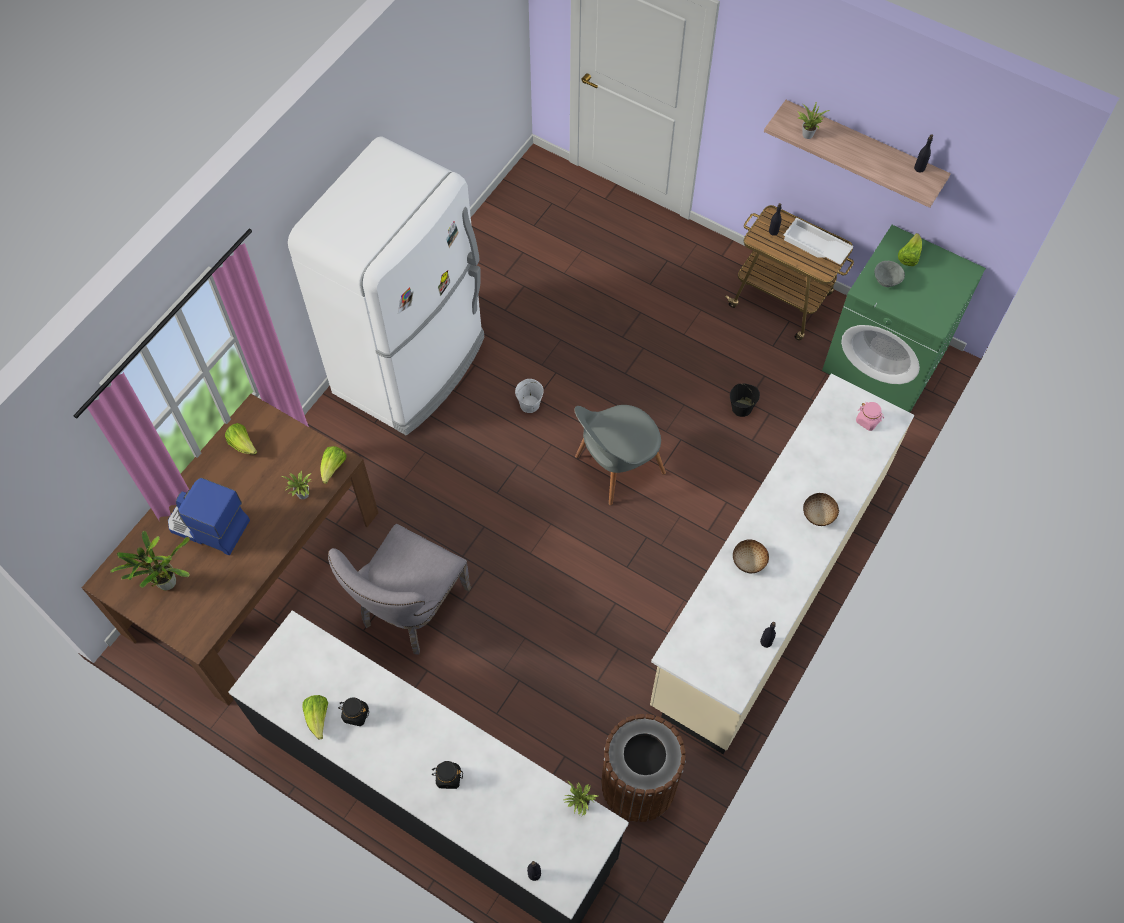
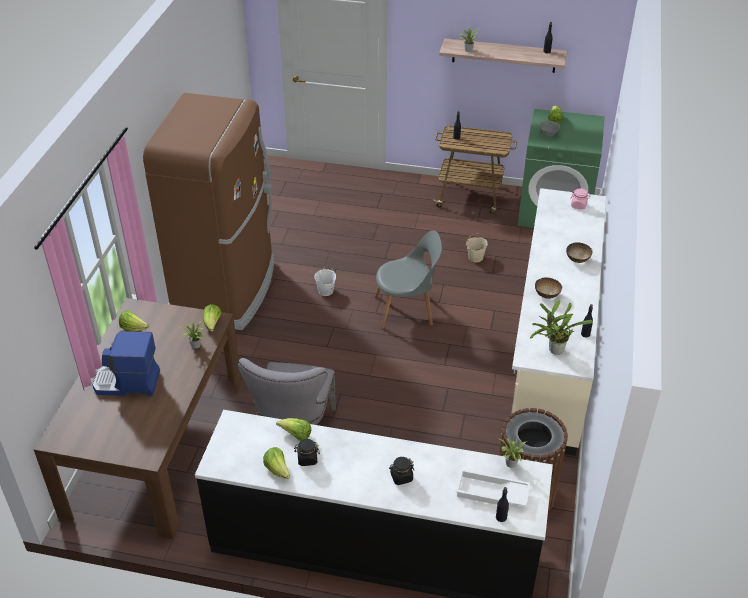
camera: 20 degrees left, 20 degrees down
potted plant [110,531,190,590] -> potted plant moved to [530,300,593,355]
white fridge [288,137,484,436] -> brown fridge [143,93,274,330]
grey chair [574,405,666,506] -> grey chair turned 135 degrees counterclockwise [375,231,442,329]
black bucket [730,384,760,417] -> beige bucket [466,233,488,262]
white tray [784,218,854,265] -> white tray moved to [456,469,530,506]
none -> lettuce [276,418,311,441]

